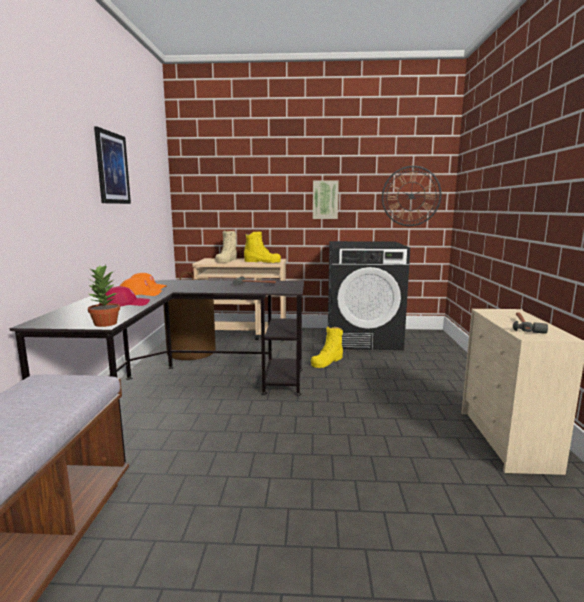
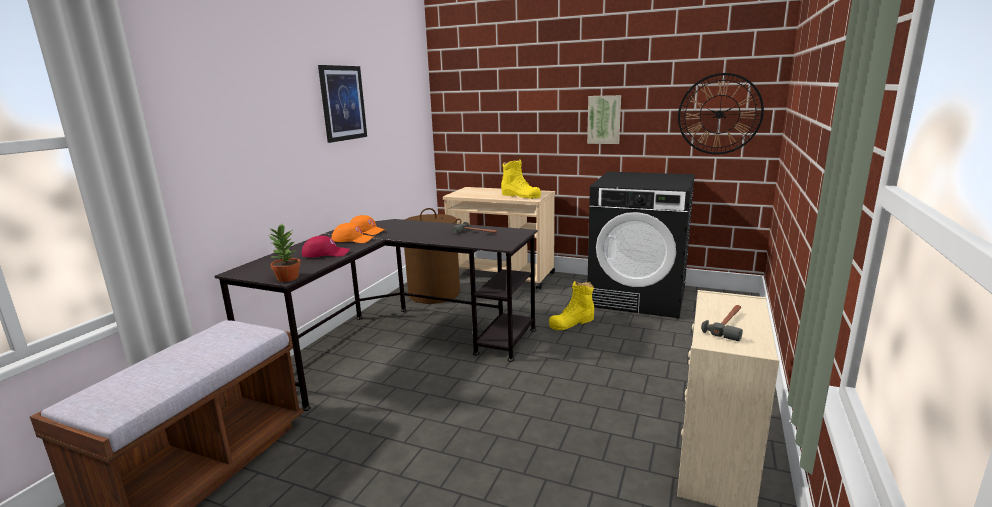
camera: 20 degrees right, 5 degrees up
beige boot [215,231,237,263] -> none

